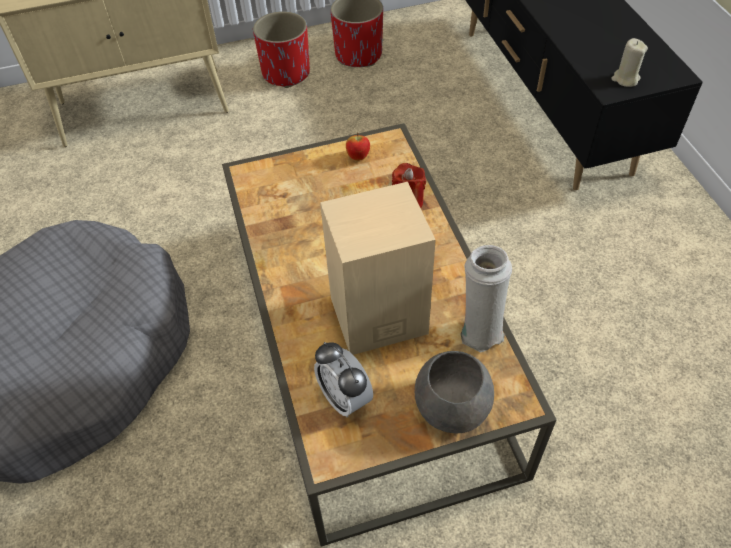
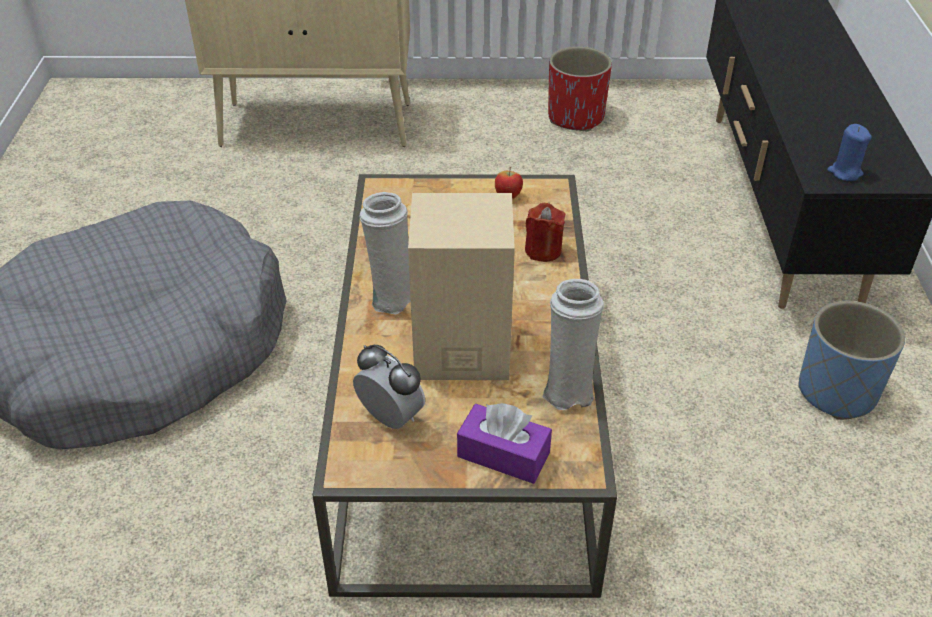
camera: 15 degrees right, 10 degrees down
red planter [253,11,310,88] -> none
alarm clock [314,342,373,417] -> alarm clock turned 150 degrees clockwise [353,345,425,429]
grey bowl [415,351,494,433] -> purple tissue box [457,403,552,484]
beige candle [611,38,648,87] -> blue candle [827,124,872,181]
none -> white vase [360,192,411,314]
none -> blue planter [799,301,905,420]

